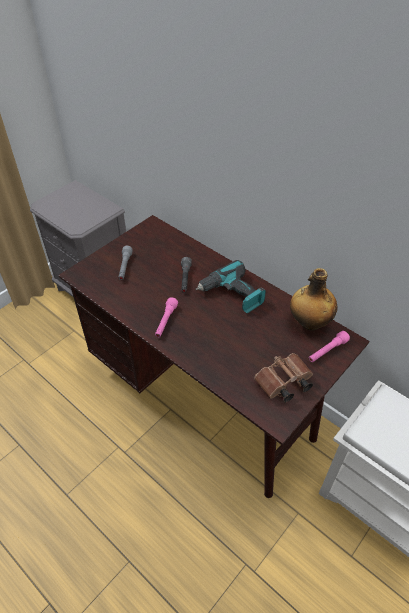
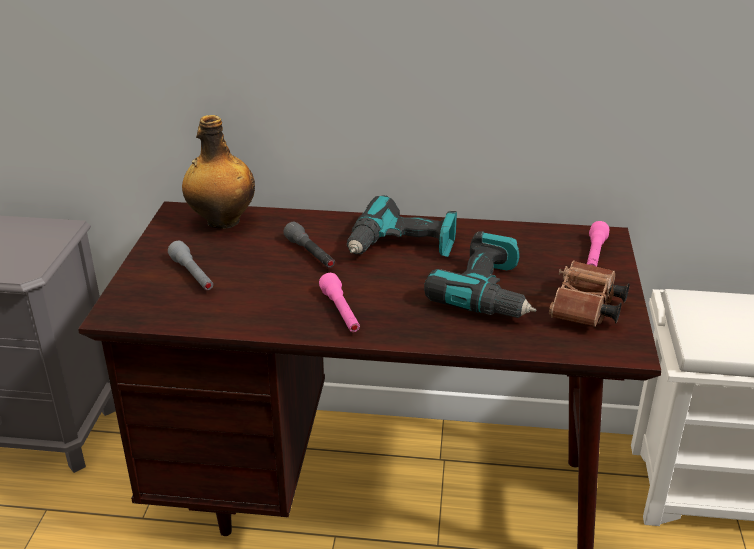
camera: 35 degrees left, 15 degrees down
bottle [290,268,338,331] -> bottle moved to [182,115,255,229]
none -> power drill [424,231,537,318]

